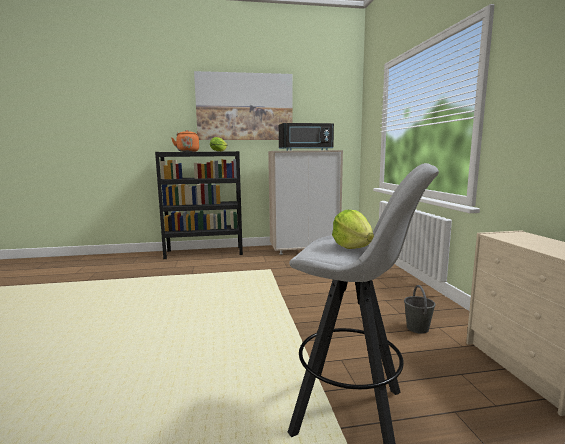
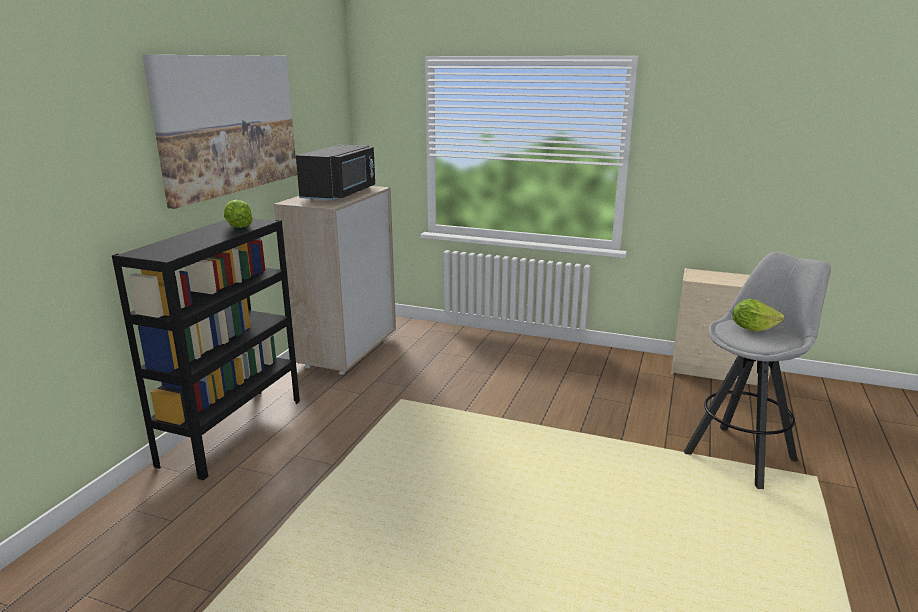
camera: 60 degrees left, 10 degrees up
orange kettle [172,130,199,152] -> none
grey bucket [404,285,436,334] -> none

